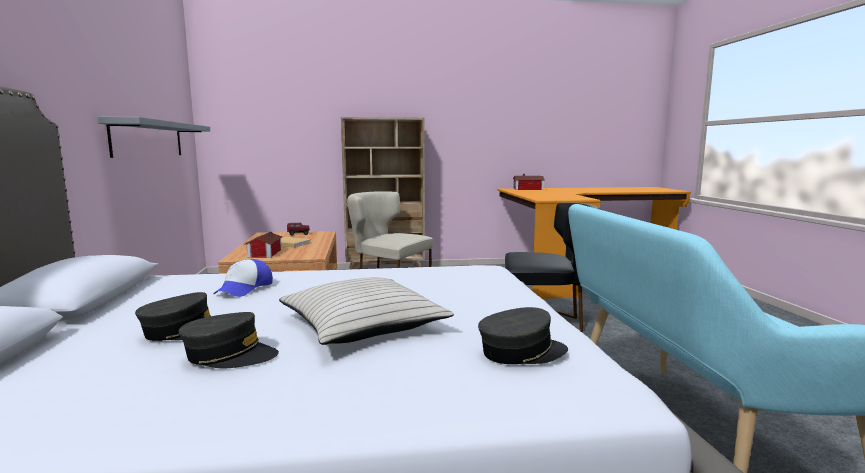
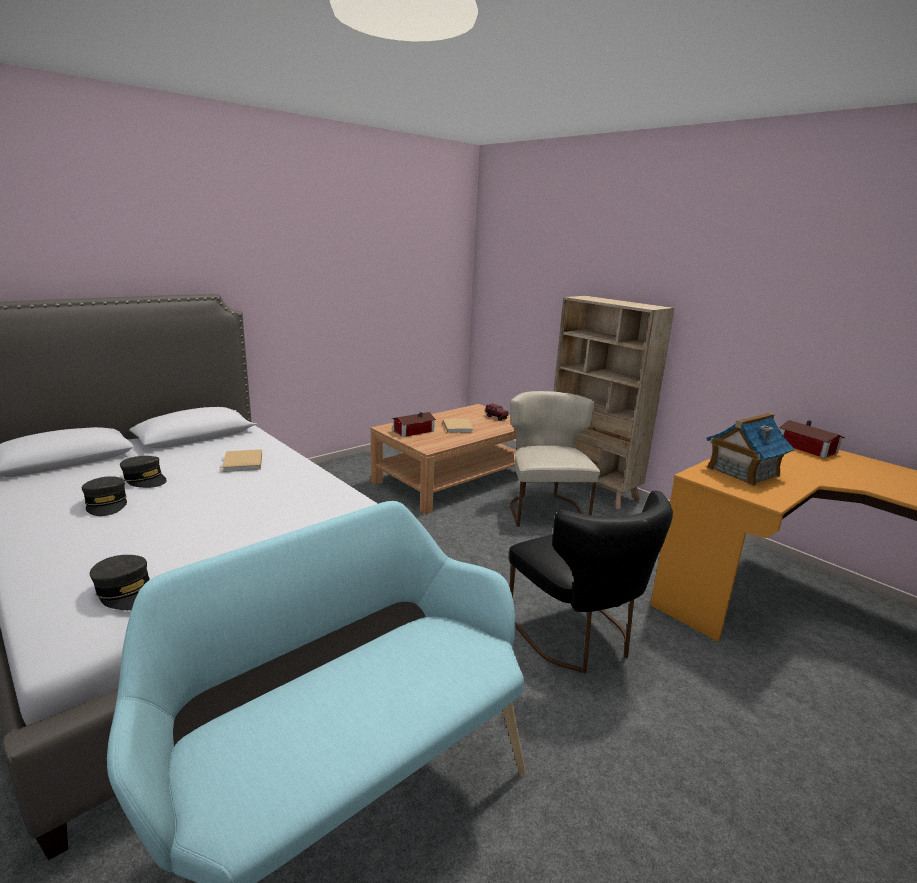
camera: 55 degrees right, 10 degrees up
grey shelf [98,117,210,158] -> none
cap [214,259,273,297] -> beige book [222,449,262,472]
beige pillow [279,277,454,345] -> none
none -> toy house [706,413,794,486]

